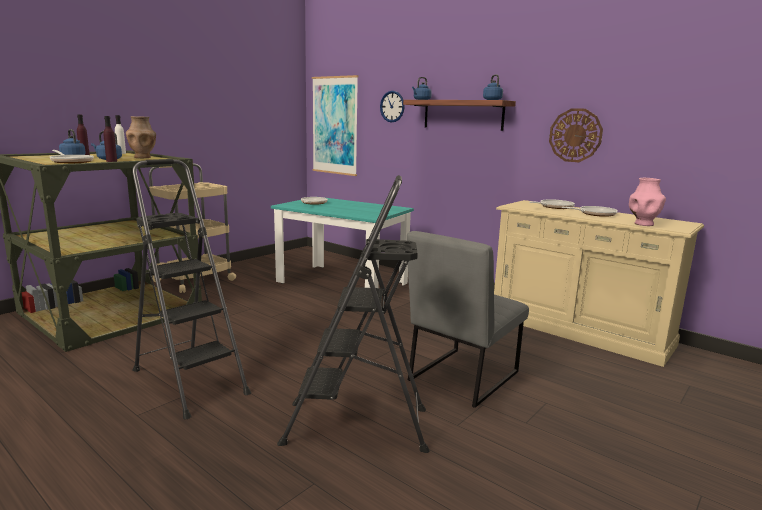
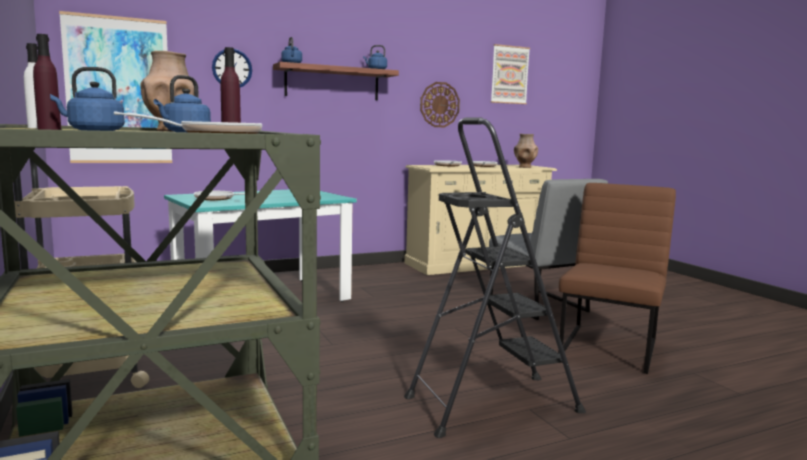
camera: 65 degrees left, 5 degrees down
step ladder [277,175,430,453] -> brown chair [558,183,676,374]
pink vase [629,178,666,226] -> brown vase [514,134,538,168]
none -> picture [490,44,530,104]

